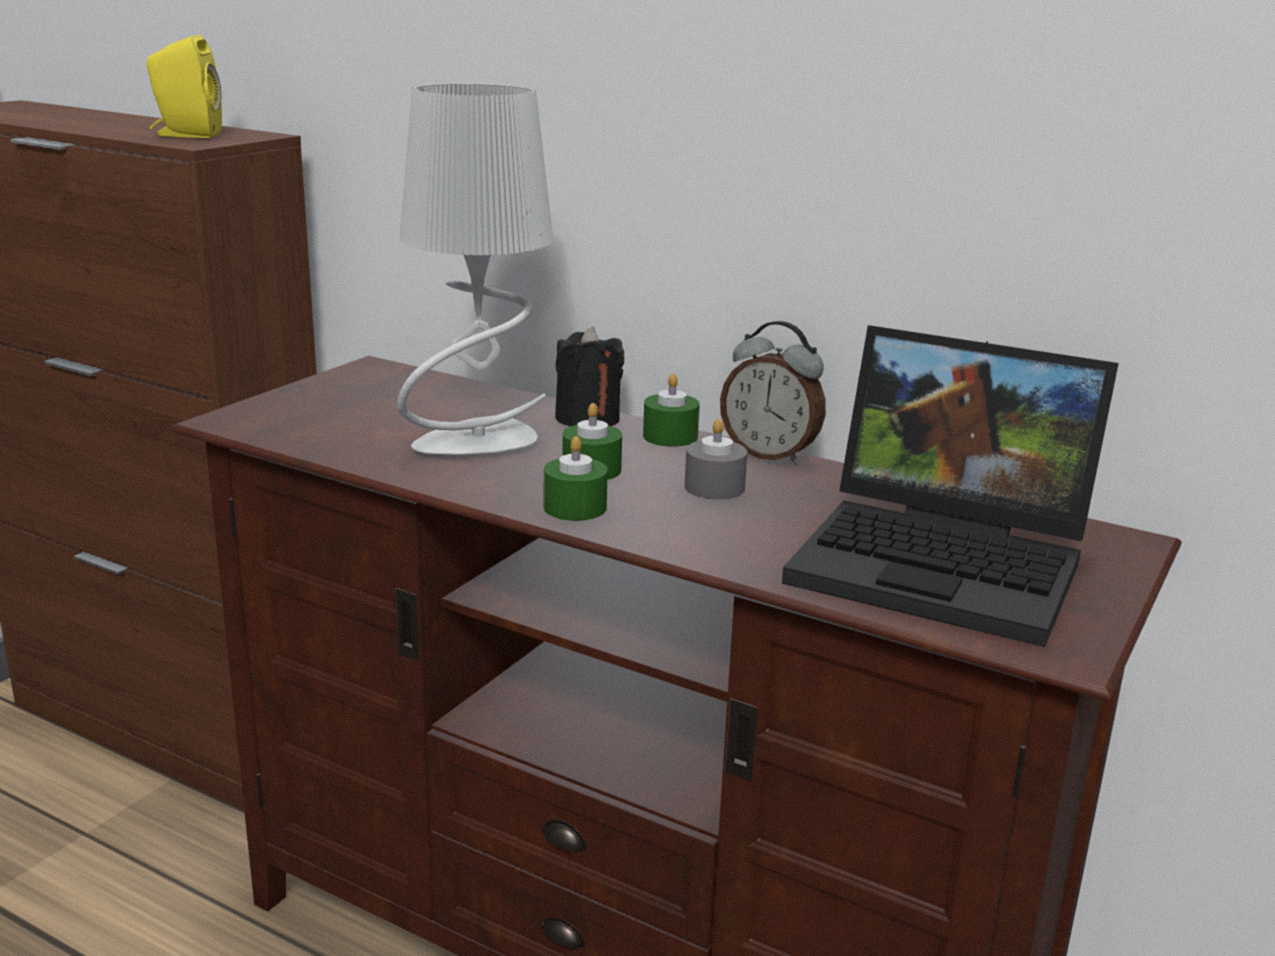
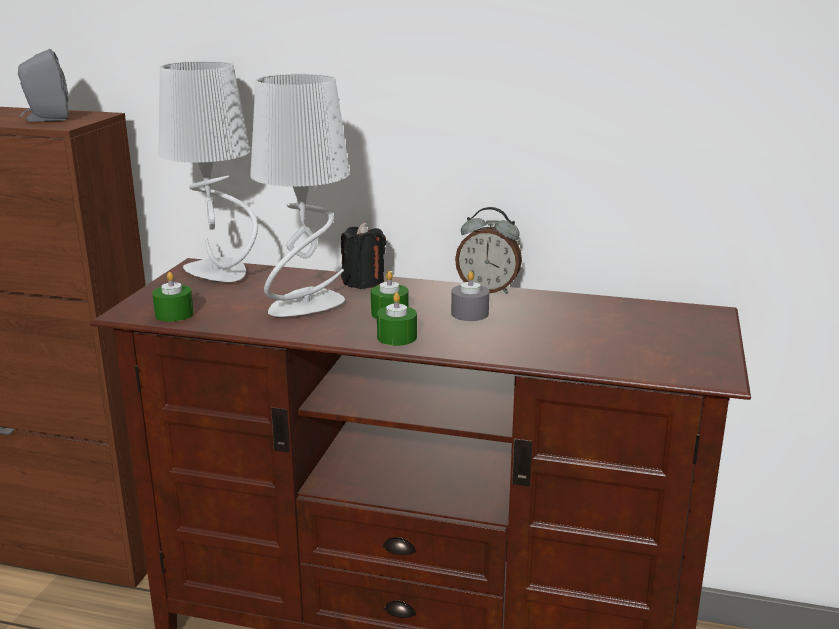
camera: 15 degrees left, 0 degrees up
yellow speaker [147,35,222,138] -> grey speaker [18,49,68,122]
green candle [643,373,700,447] -> green candle moved to [152,272,194,322]
laptop [782,325,1119,647] -> none
none -> grey table lamp [158,61,258,282]

